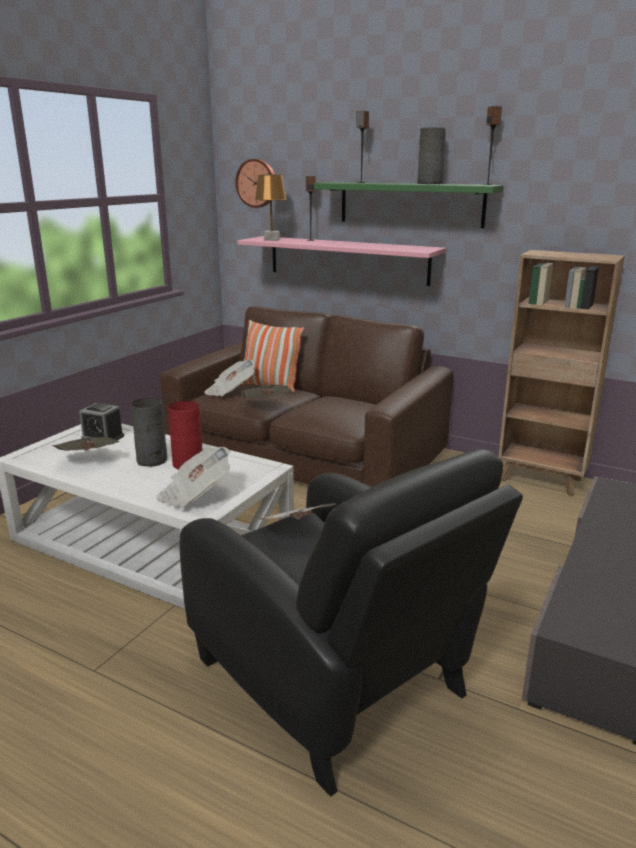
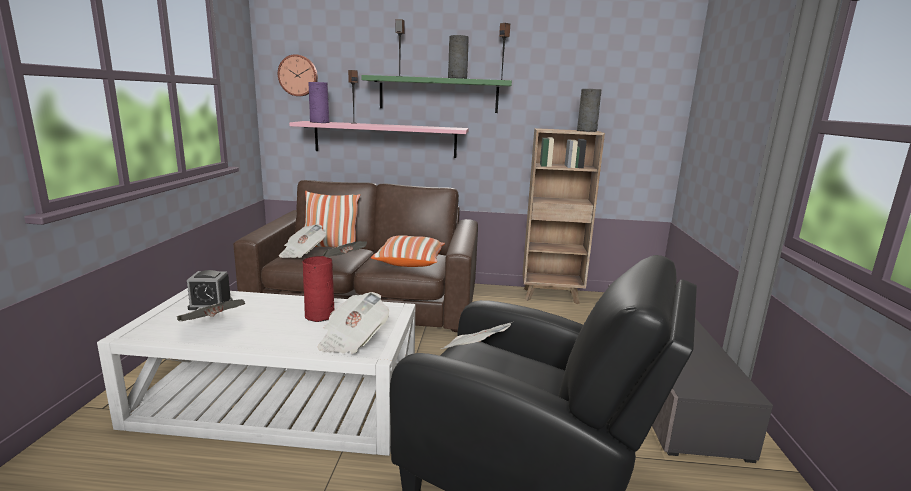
camera: 25 degrees left, 5 degrees down
grey vase [131,398,167,467] -> grey vase moved to [577,89,601,132]
brown table lamp [255,175,287,241] -> purple vase [309,82,330,123]
none -> pillow [371,235,445,267]

